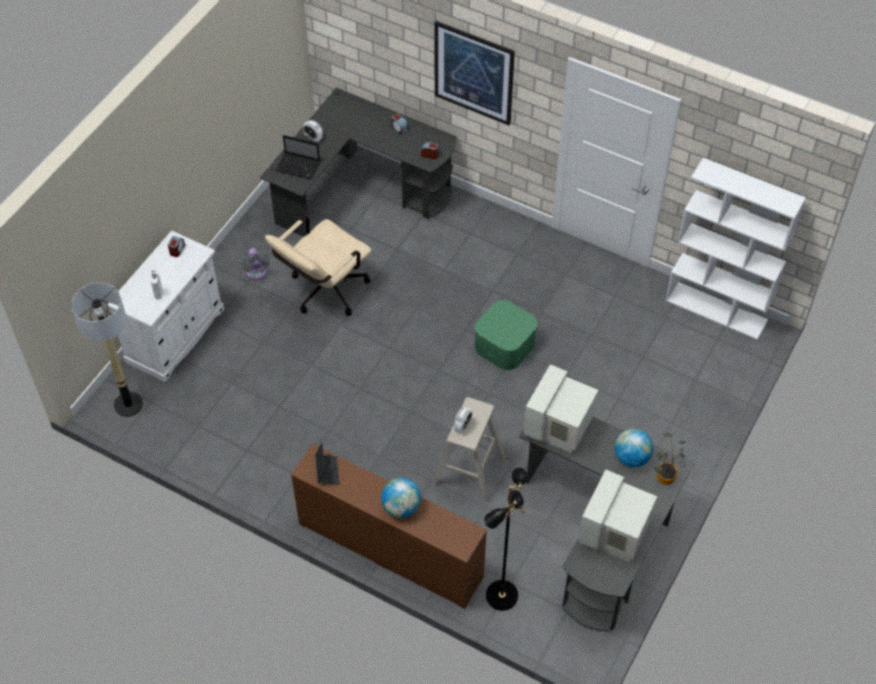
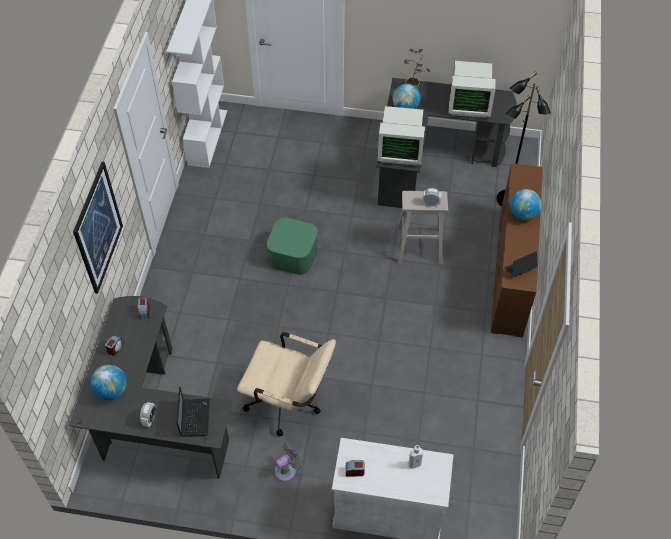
camera: 110 degrees left, 0 degrees up
floor lamp [71,283,143,417] -> none
none -> globe [90,365,127,400]

